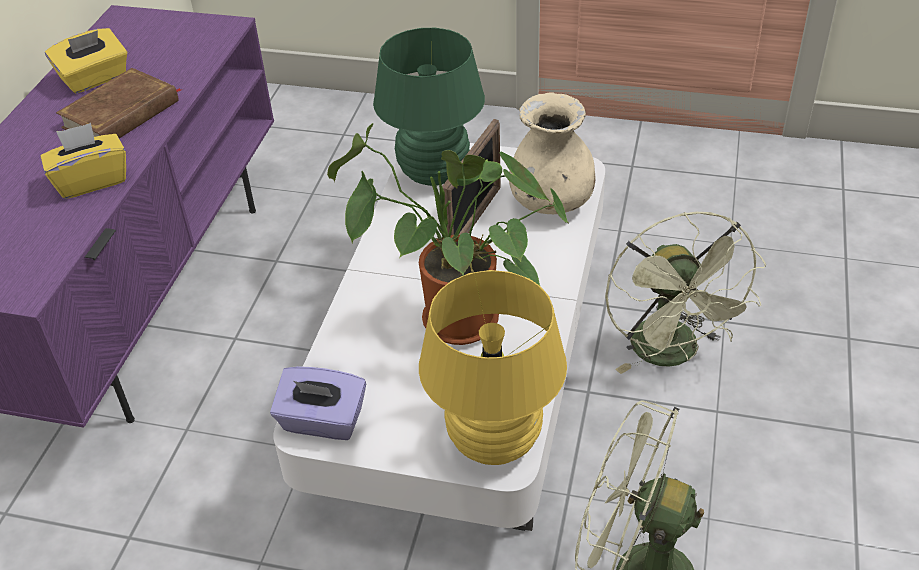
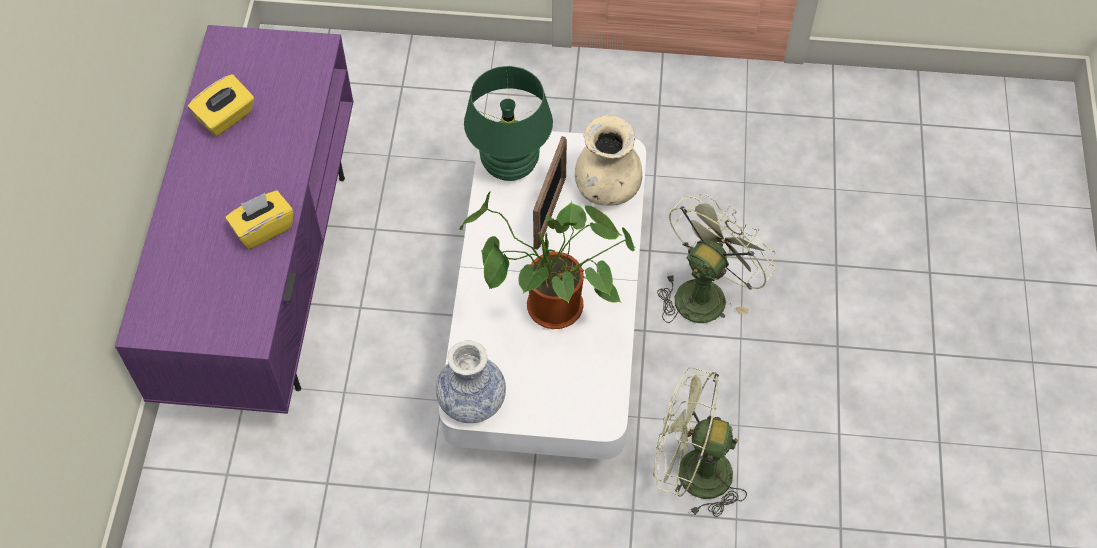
camera: 10 degrees left, 15 degrees up
brown book [56,68,181,138] -> none
purple tissue box [270,366,366,440] -> vase [436,340,506,423]
yellow table lamp [419,270,567,465] -> none
green fan [605,212,766,374] -> green fan turned 120 degrees counterclockwise [657,193,776,323]

